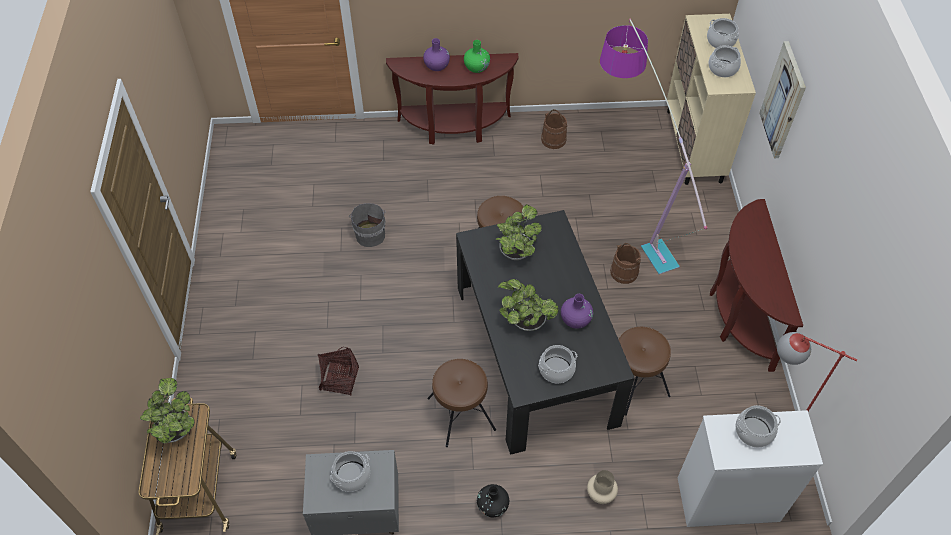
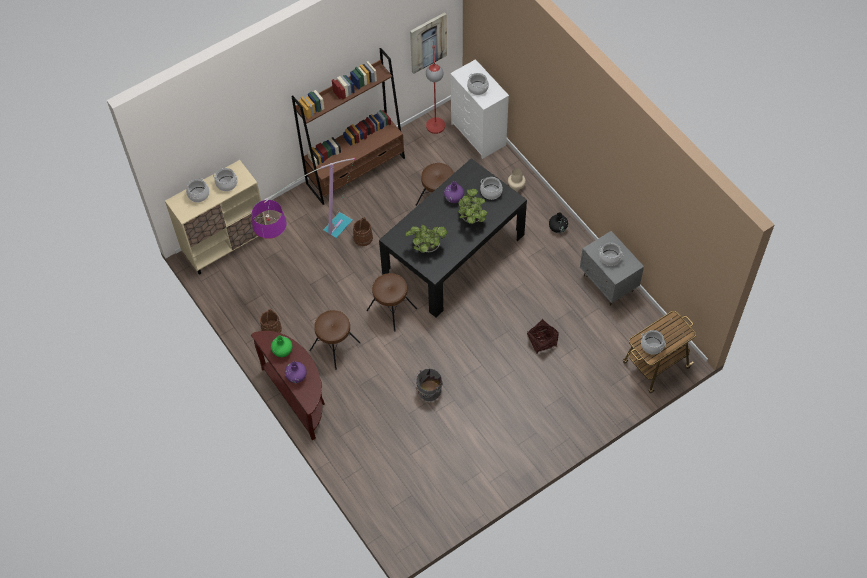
camera: 120 degrees left, 5 degrees up
potted plant [140,378,195,443] -> cooking pot [641,330,666,354]
brown stool [427,359,496,447] -> brown stool moved to [309,310,360,370]
brown console table [710,199,803,372] -> brown bookcase [291,48,405,205]
picture [759,41,806,158] -> picture moved to [410,12,447,74]

